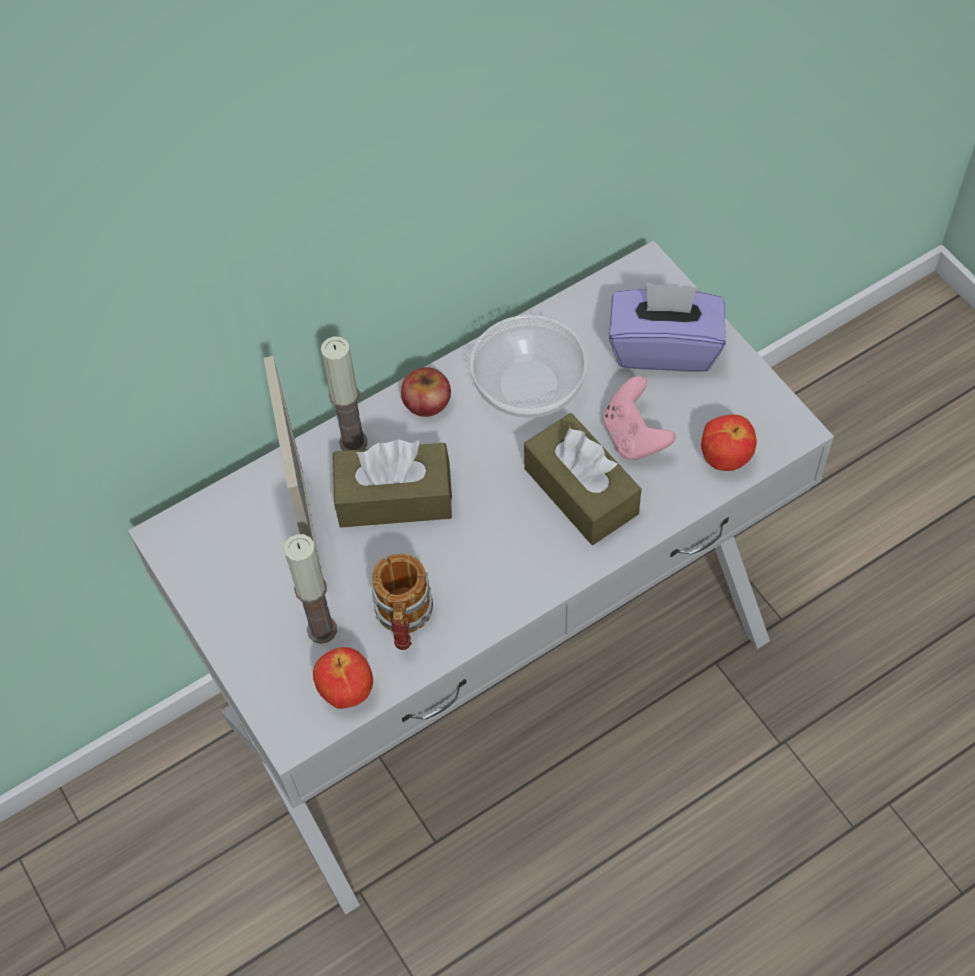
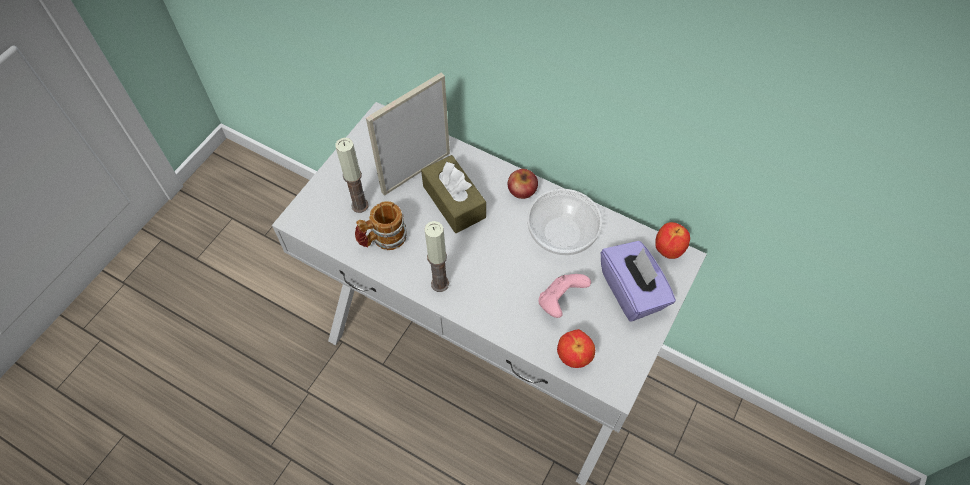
camera: 60 degrees right, 0 degrees up
apple [313,647,373,709] -> apple moved to [655,222,690,259]
candle [321,336,367,451] -> candle moved to [424,221,449,292]
brown tissue box [524,413,641,545] -> none

